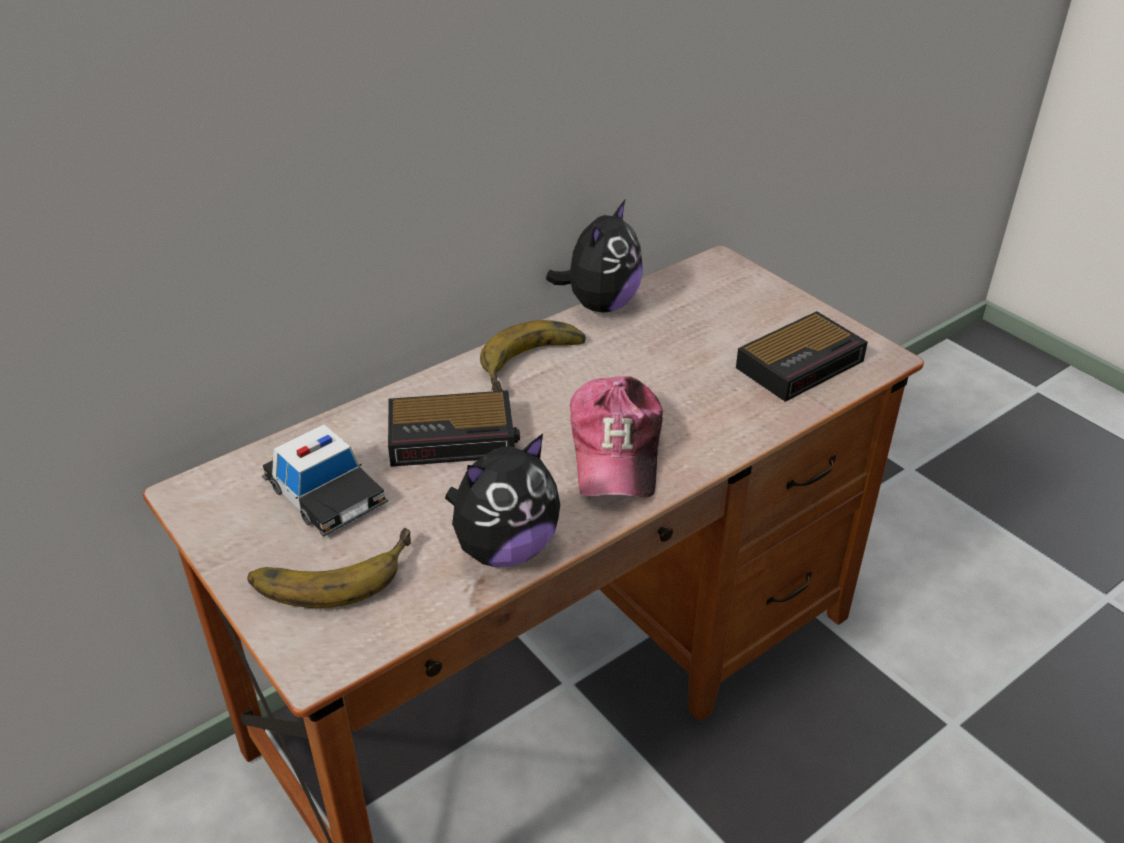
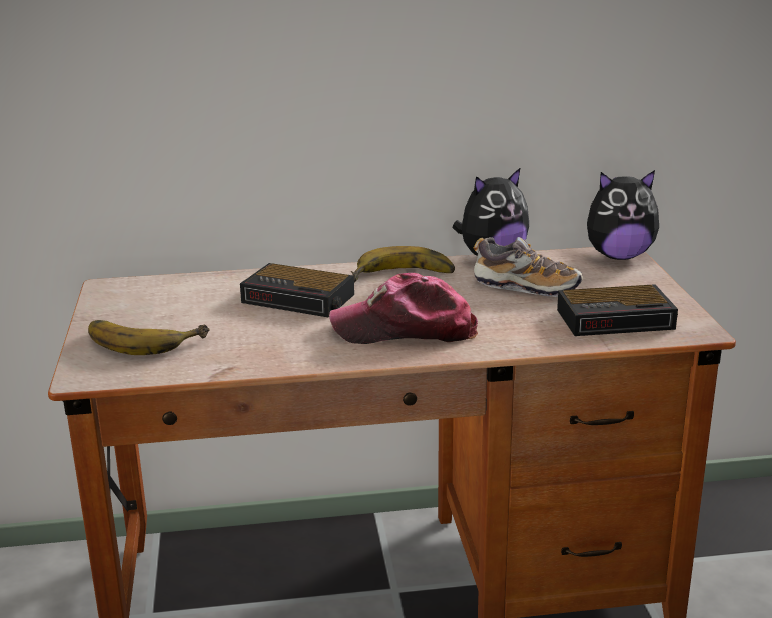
camera: 30 degrees right, 15 degrees down
toy car [262,424,388,537] -> none
plush toy [445,434,560,567] -> plush toy moved to [587,170,659,260]
cap [570,376,663,498] -> cap turned 60 degrees clockwise [329,273,478,344]
none -> shoe [474,237,583,297]

